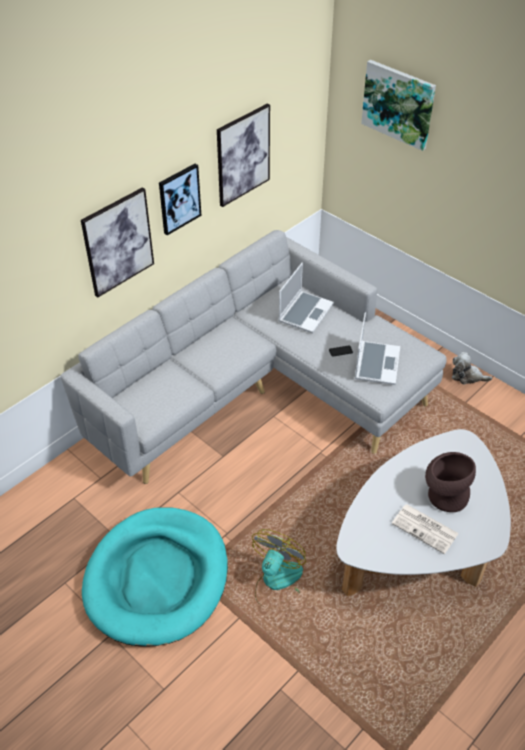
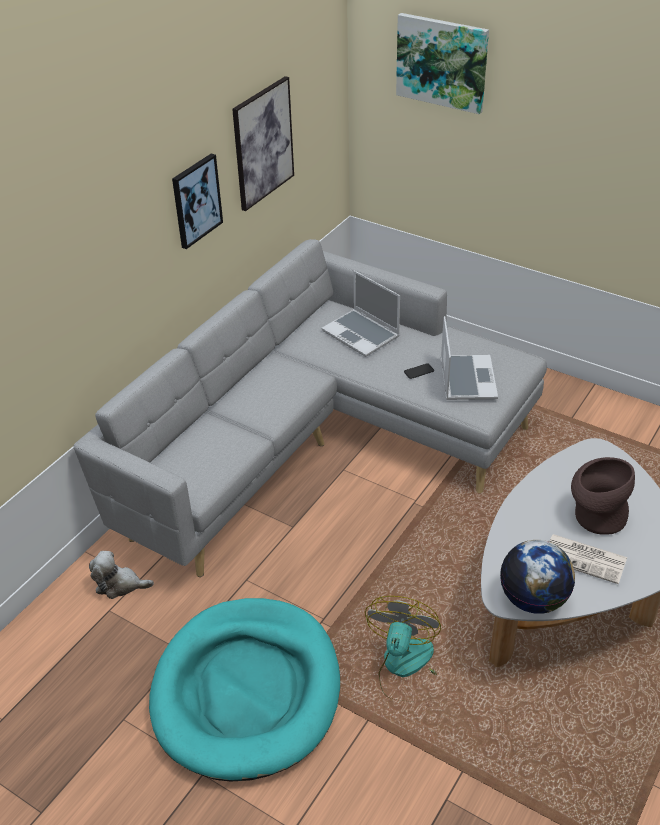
camera: 10 degrees left, 5 degrees down
picture [81,187,154,298] -> none
laptop [278,262,334,333] -> laptop turned 120 degrees clockwise [322,271,400,357]
plush toy [452,352,492,384] -> plush toy moved to [89,551,154,599]
none -> globe [500,540,575,614]

